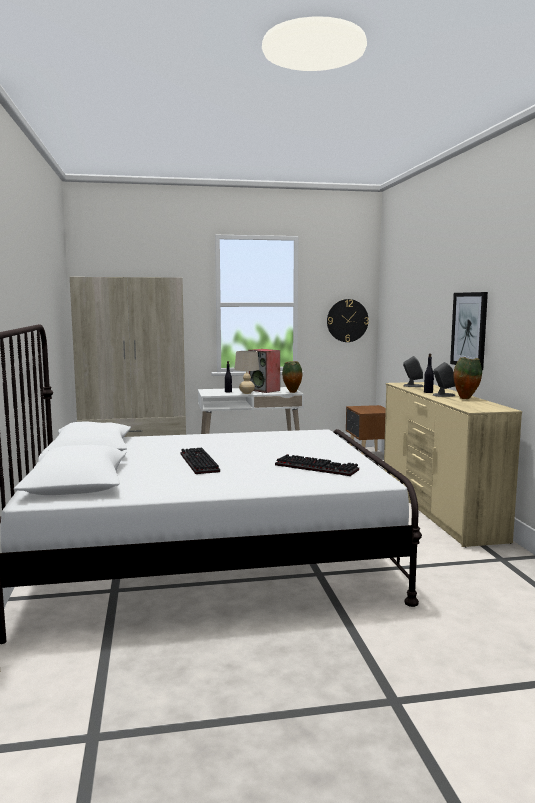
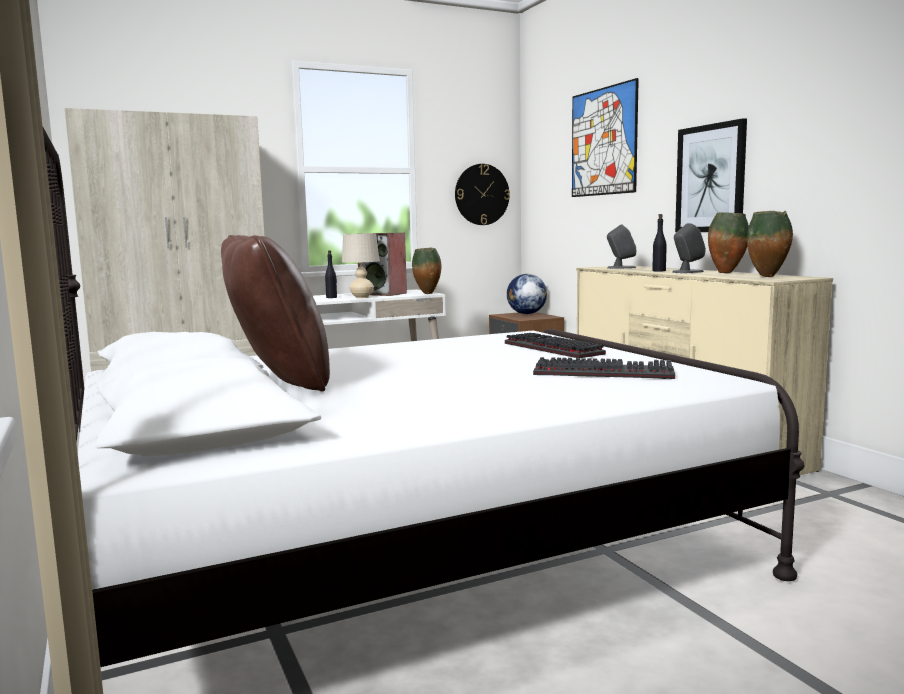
camera: 15 degrees left, 0 degrees up
keyboard [181,448,220,474] -> keyboard moved to [505,333,606,358]
none -> brown pillow [221,235,330,392]
none -> globe [507,274,547,314]
none -> picture [572,78,639,197]
none -> vase [747,211,793,277]

